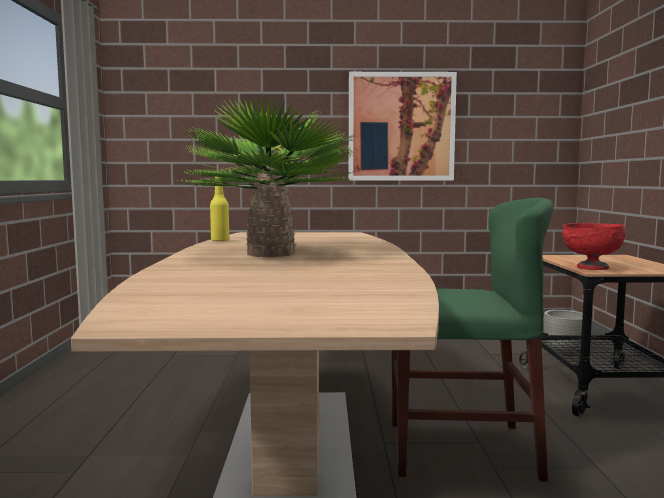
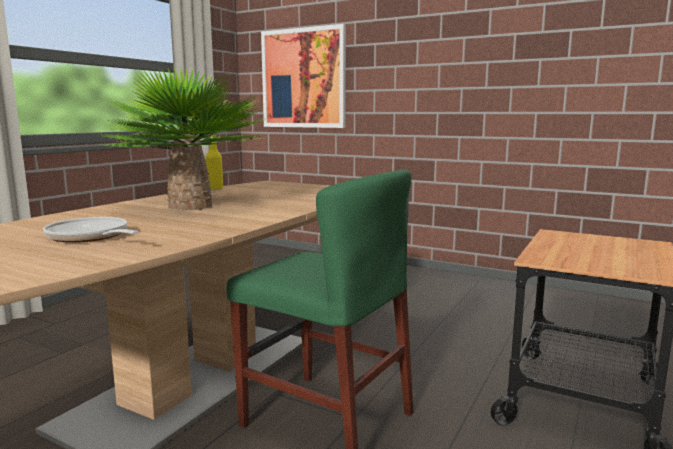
camera: 30 degrees right, 5 degrees up
picture [349,72,457,180] -> picture moved to [261,24,346,128]
grey planter [544,310,583,355] -> none
red bowl [562,223,626,270] -> none
none -> frying pan [43,217,139,243]

